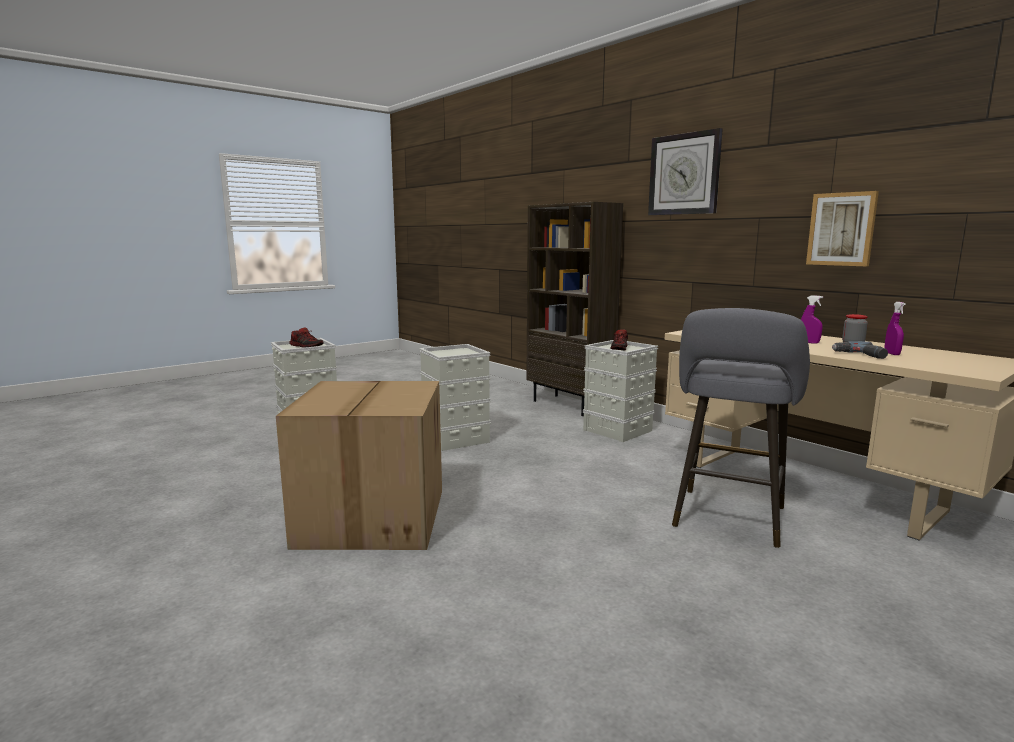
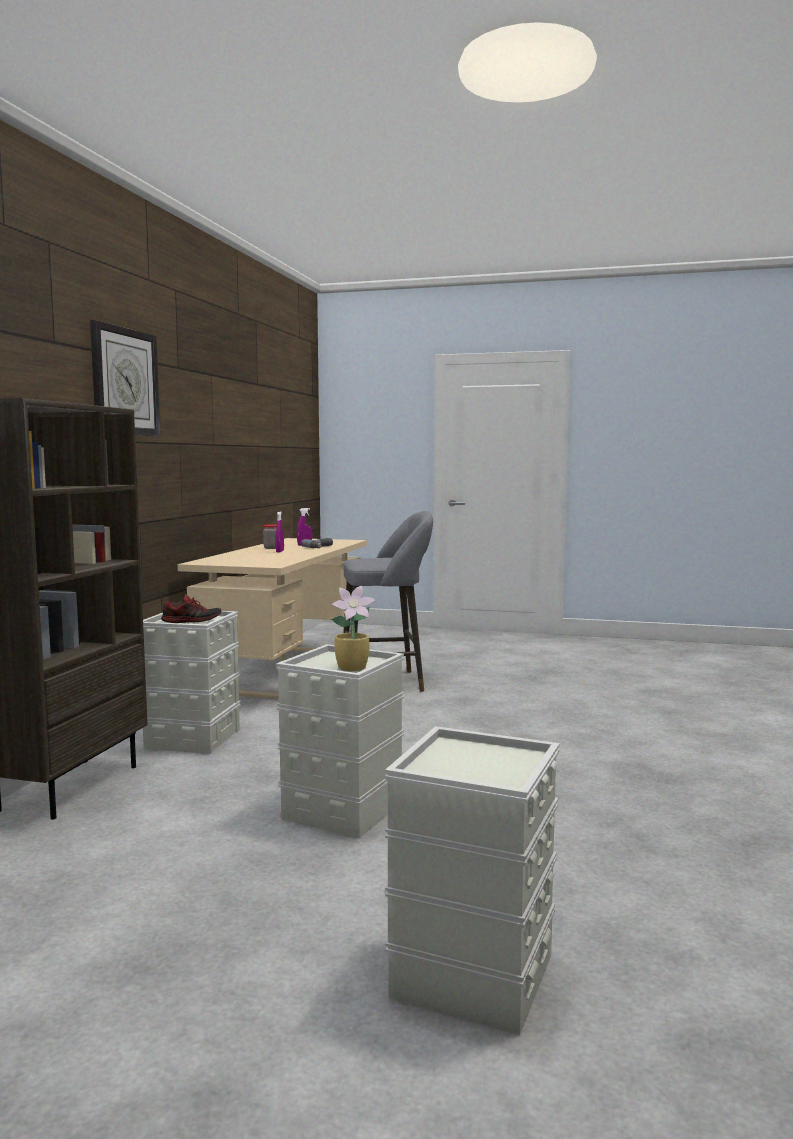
camera: 125 degrees left, 5 degrees down
cardboard box [276,381,442,550] -> none
shoe [289,327,324,348] -> none
picture [806,191,879,267] -> none
none -> potted plant [331,586,376,671]

